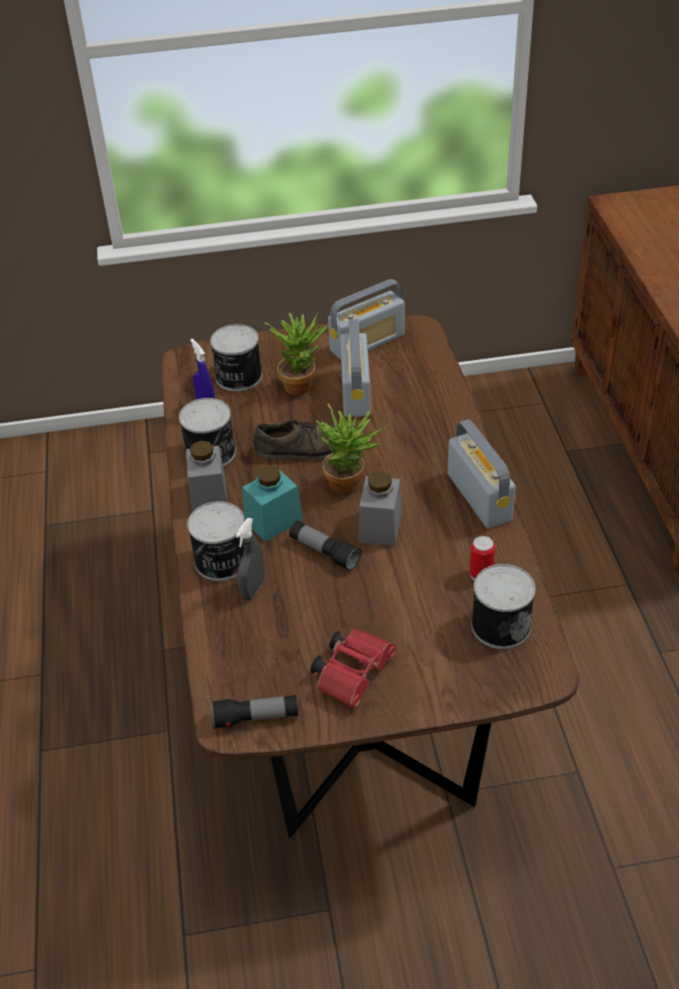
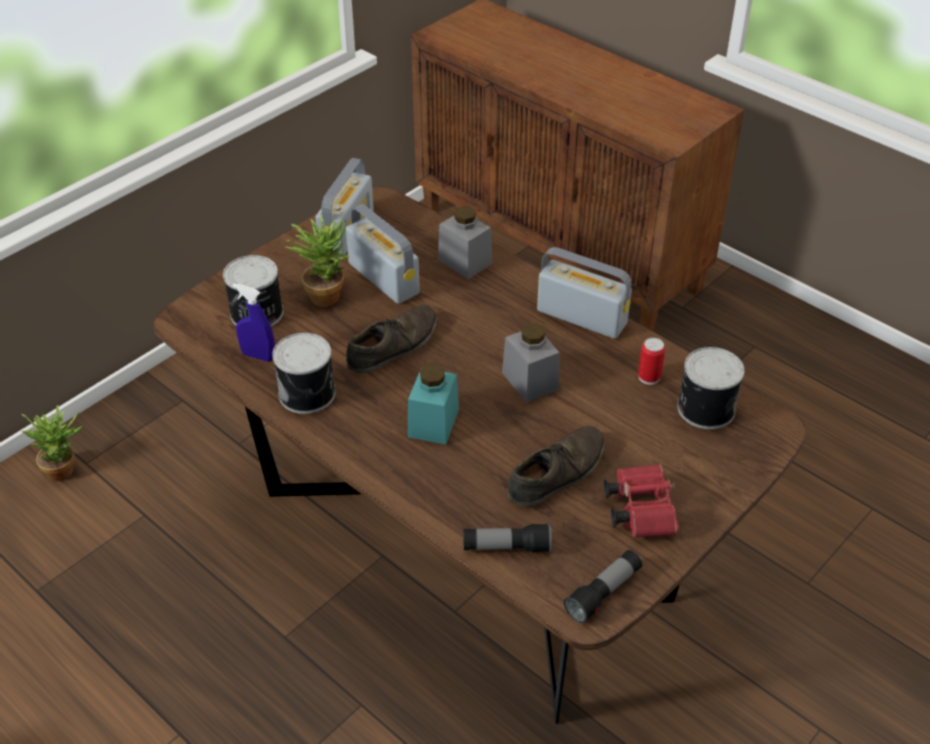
camera: 40 degrees left, 0 degrees up
grey jar [186,441,228,512] -> grey jar moved to [438,206,492,279]
can [187,501,245,581] -> none
grey spray bottle [236,518,265,600] -> none
flashlight [289,521,362,571] -> flashlight moved to [463,523,552,553]
potted plant [315,403,386,494] -> potted plant moved to [22,405,83,481]
none -> brown shoe [508,426,605,507]

